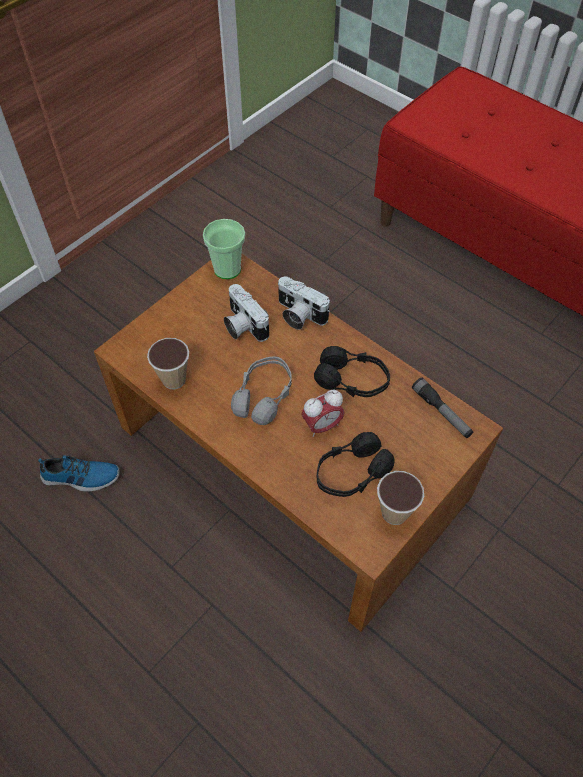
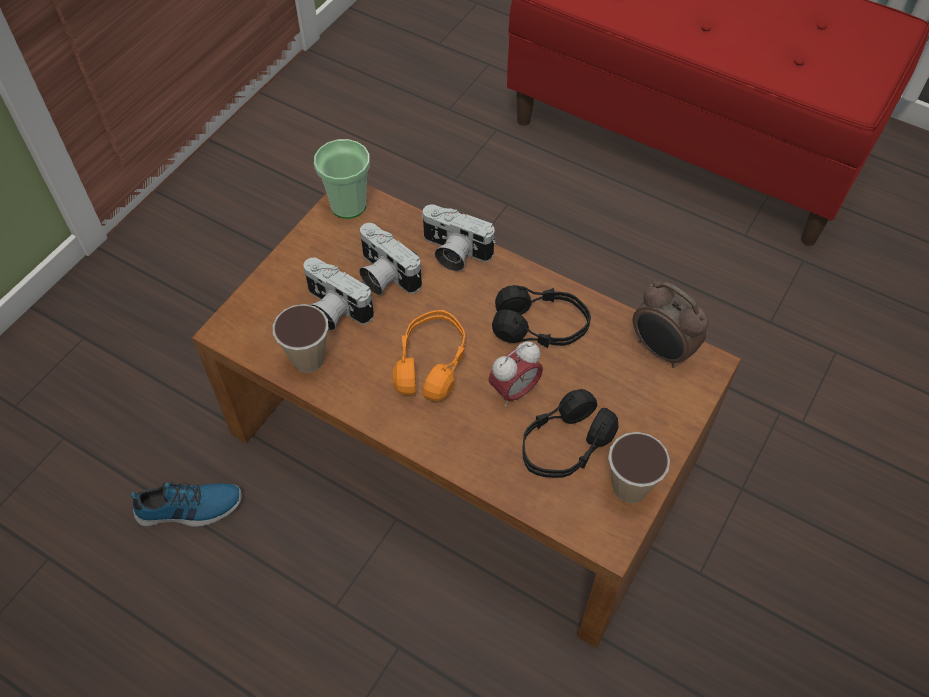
camera: 10 degrees left, 0 degrees up
grey headphones [231,356,292,425] -> orange headphones [393,310,465,401]
flashlight [412,378,473,438] -> alarm clock [633,281,709,368]
none -> camera [304,258,374,330]

